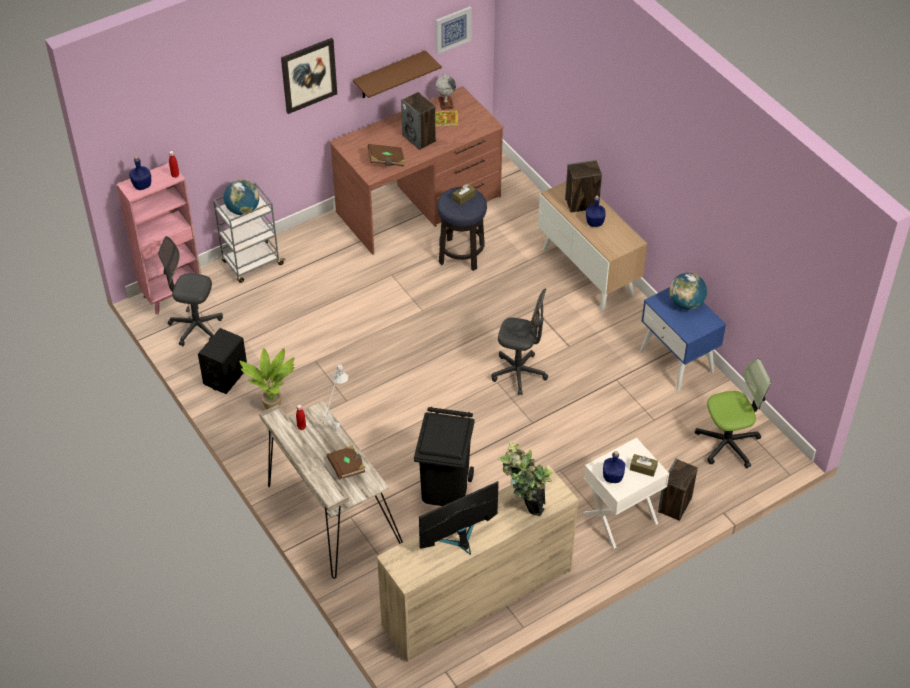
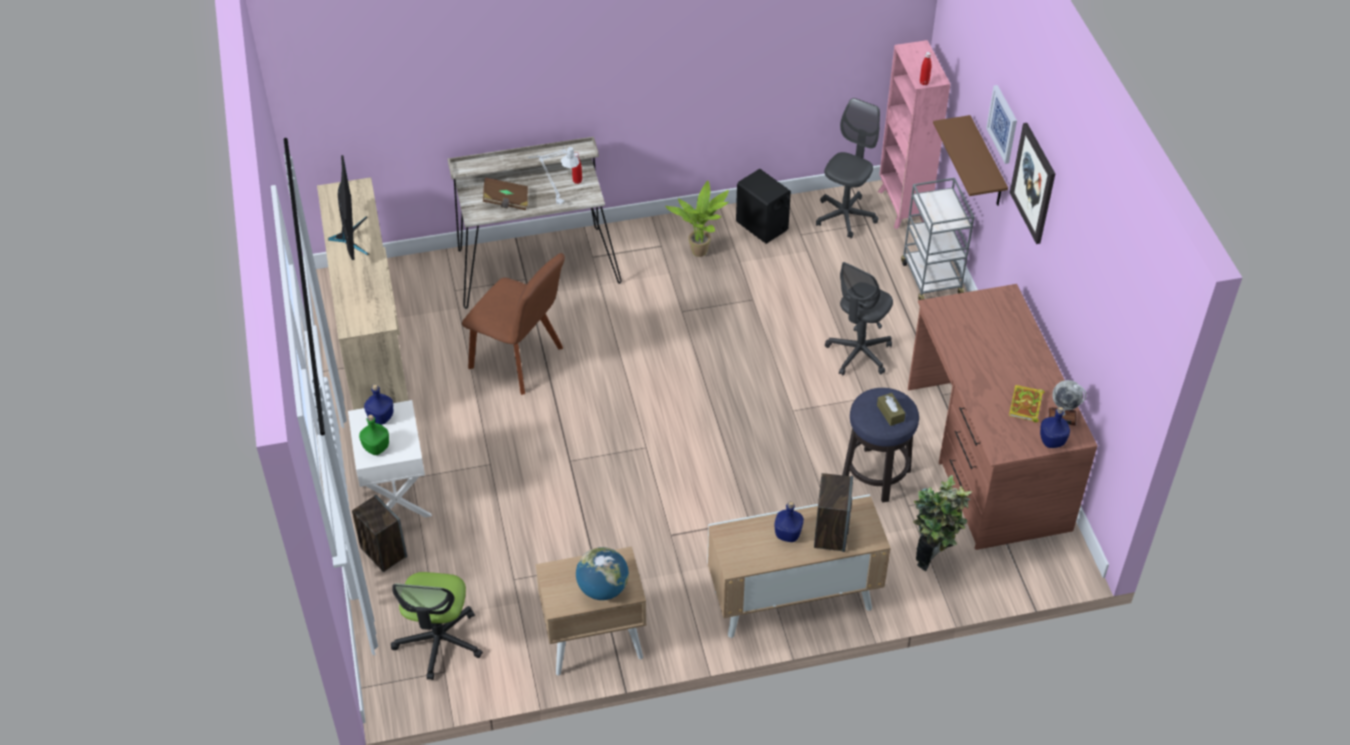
camera: 110 degrees right, 0 degrees up
blue bottle [129,156,151,190] -> blue bottle moved to [1040,407,1070,448]
globe [224,180,259,215] -> none
brown shelf [353,50,442,98] -> brown shelf moved to [933,115,1008,206]
brown book [367,144,406,166] -> none
speaker [401,92,436,150] -> none
black trash can [414,407,475,506] -> brown chair [462,253,565,395]
picture [435,6,472,55] -> picture moved to [986,85,1017,164]
grey office chair [492,289,548,395] -> grey office chair moved to [825,262,893,376]
potted plant [498,441,552,516] -> potted plant moved to [913,475,972,571]
brown tissue box [630,454,658,477] -> green bottle [359,414,389,455]
blue nightstand [640,287,726,391] -> beige nightstand [535,547,647,676]

